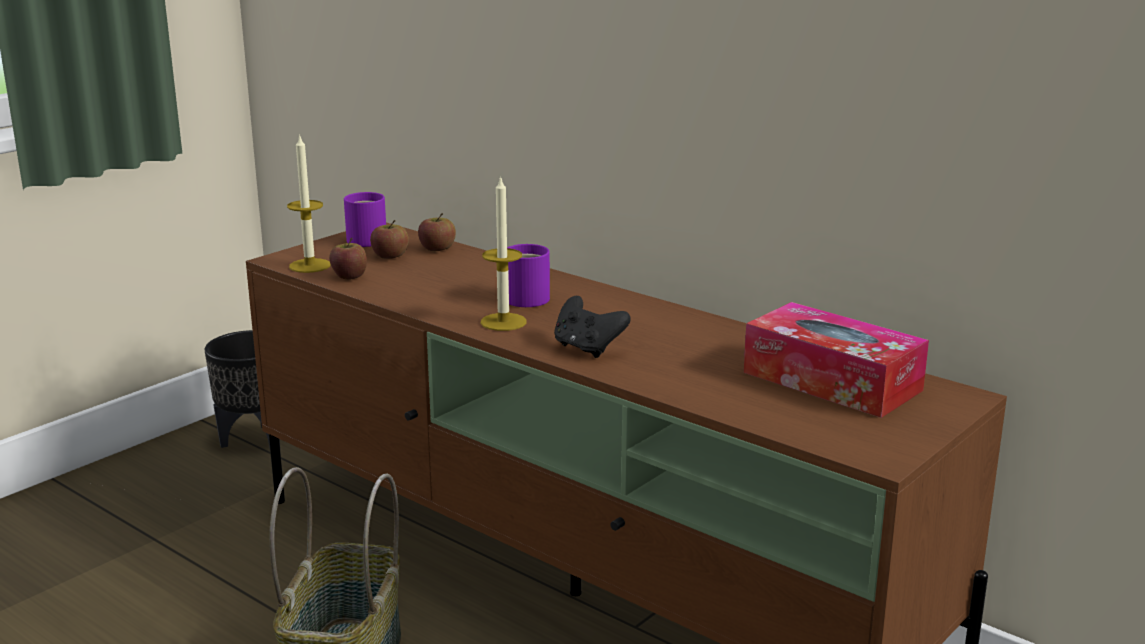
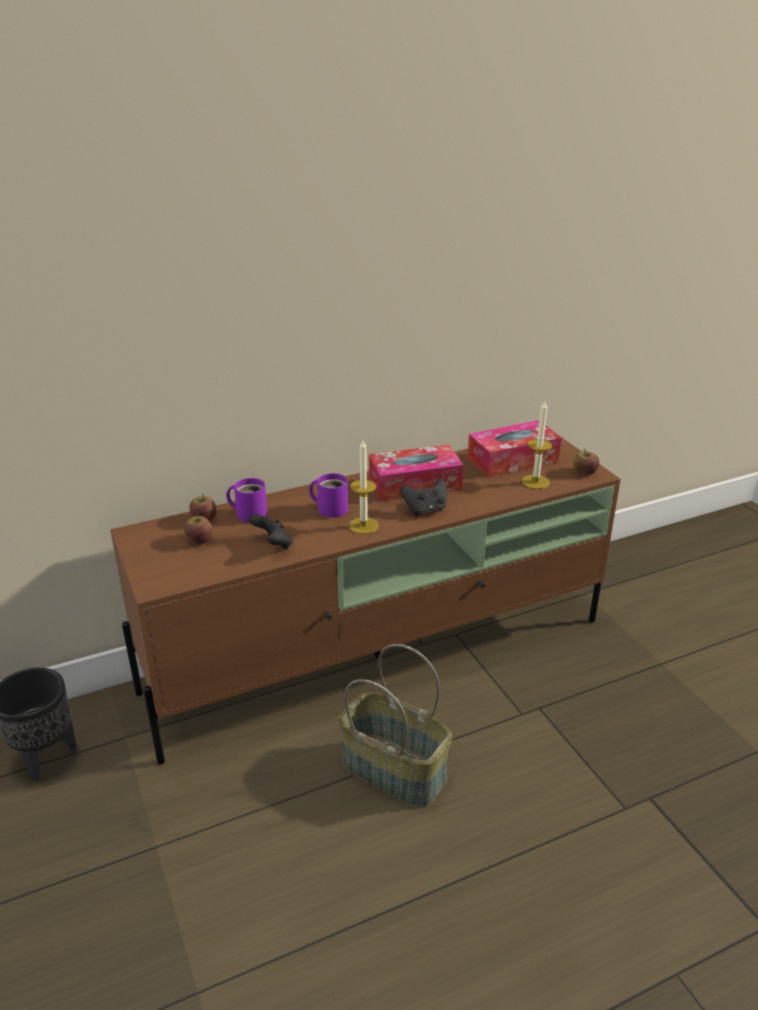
camera: 65 degrees left, 10 degrees up
candle [287,134,331,273] -> candle moved to [522,401,552,489]
apple [329,238,367,280] -> apple moved to [572,449,599,475]
purple mug [344,192,386,247] -> purple mug moved to [226,478,267,523]
none -> black game controller [249,514,293,549]
none -> tissue box [369,444,464,502]

